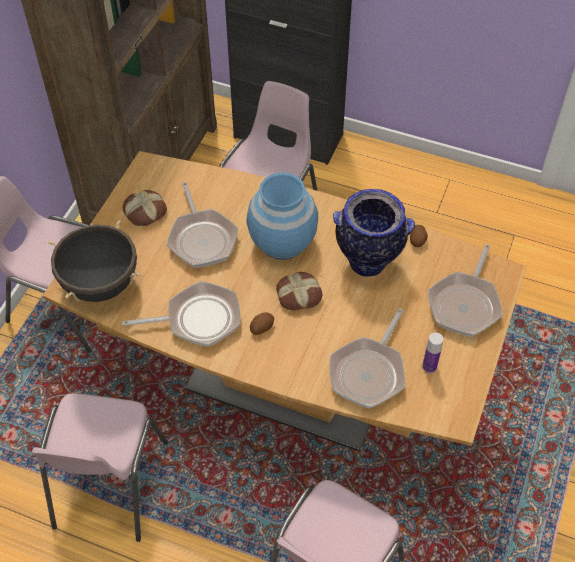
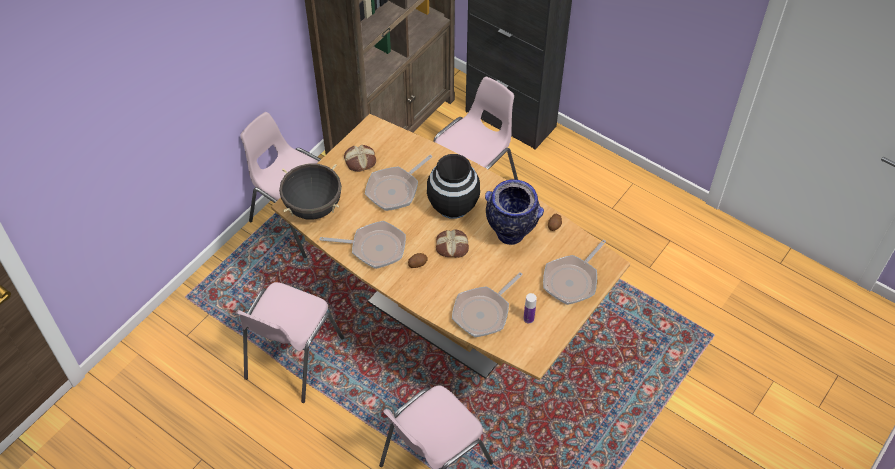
camera: 15 degrees right, 0 degrees up
frying pan [167,182,238,268] -> frying pan turned 45 degrees clockwise [365,155,433,211]
blue vase [247,172,318,260] -> black vase [427,154,480,219]

